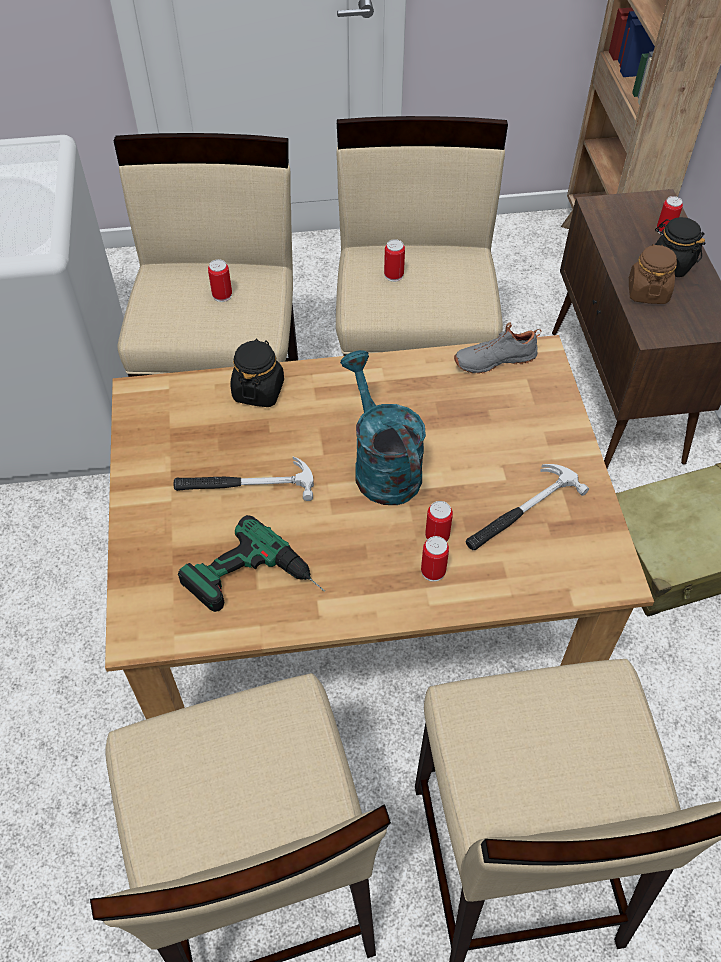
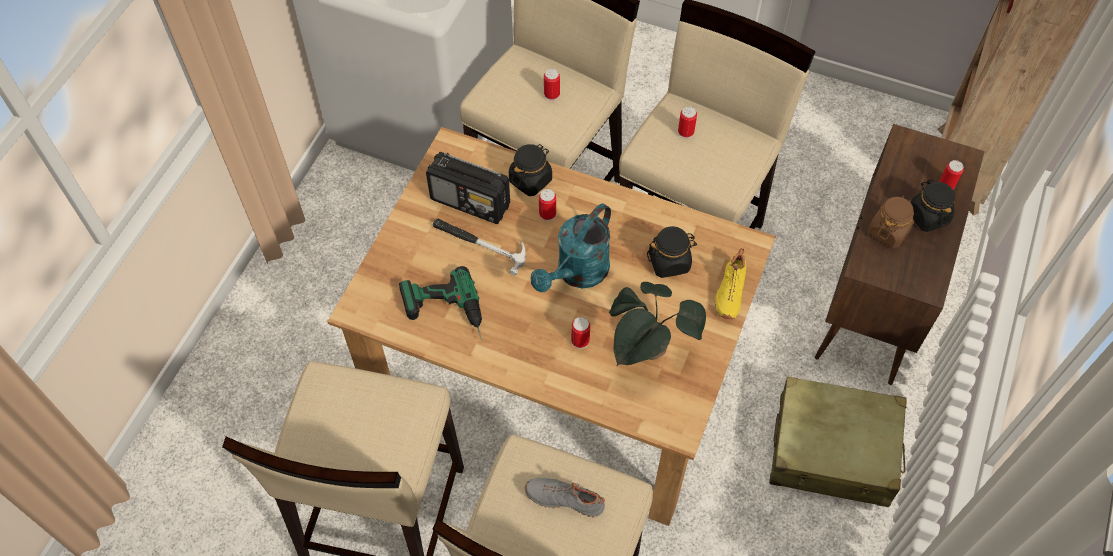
camera: 30 degrees right, 5 degrees up
turquoise watering can [340,350,426,505] -> turquoise watering can turned 150 degrees counterclockwise [531,203,611,292]
can [421,536,449,582] -> can moved to [539,189,556,221]
grey shoe [454,322,541,374] -> grey shoe moved to [525,478,605,518]
hammer [466,464,589,550] -> potted plant [609,282,706,366]
none -> radio [426,152,510,224]
none -> black jar [647,226,697,278]
none -> yellow shoe [715,248,746,319]

